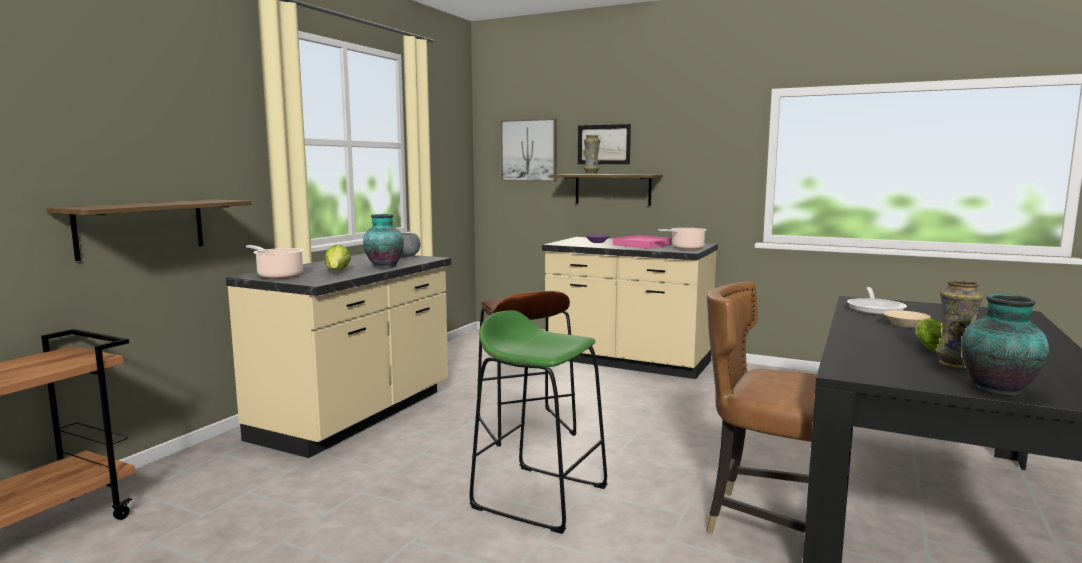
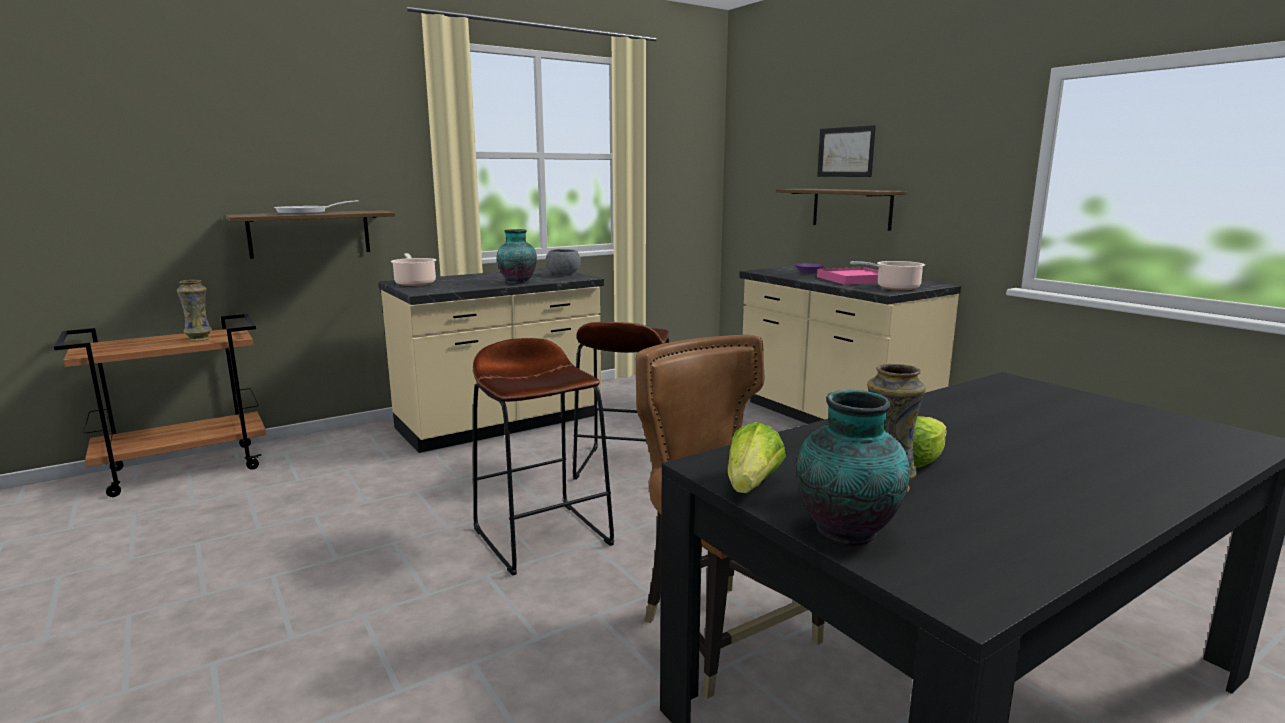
camera: 30 degrees right, 5 degrees up
lettuce [325,245,351,271] -> lettuce moved to [728,422,786,493]
green stool [470,310,607,534] -> brown stool [473,338,615,576]
picture [500,118,557,182] -> none
vase [584,135,600,174] -> vase moved to [177,280,212,341]
frying pan [847,287,907,315] -> frying pan moved to [274,200,359,214]
beige bowl [883,310,931,328] -> none

